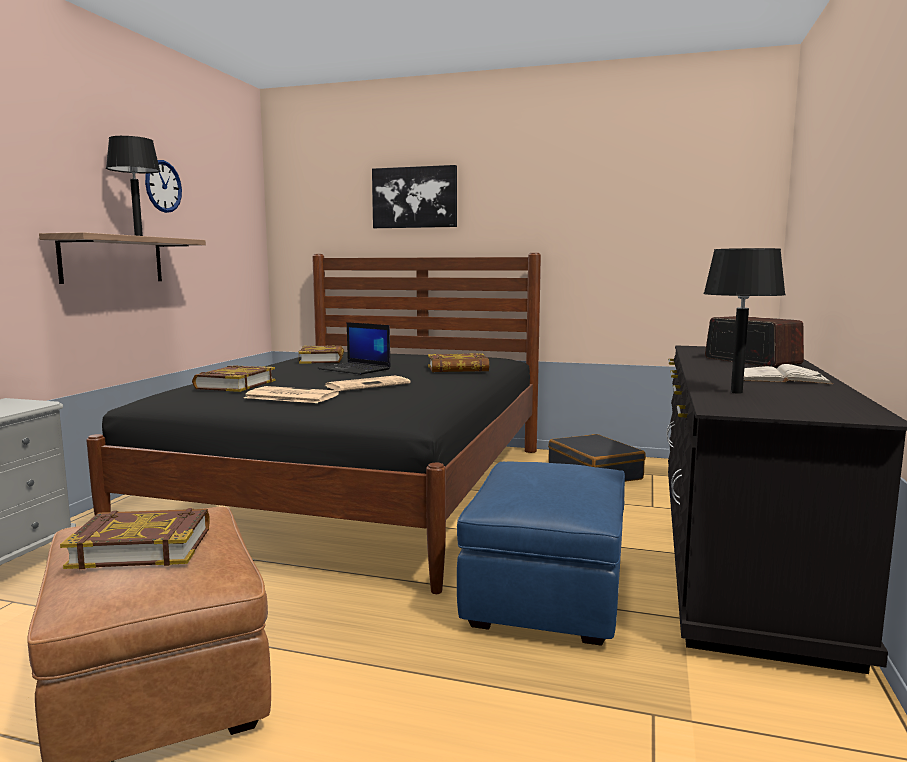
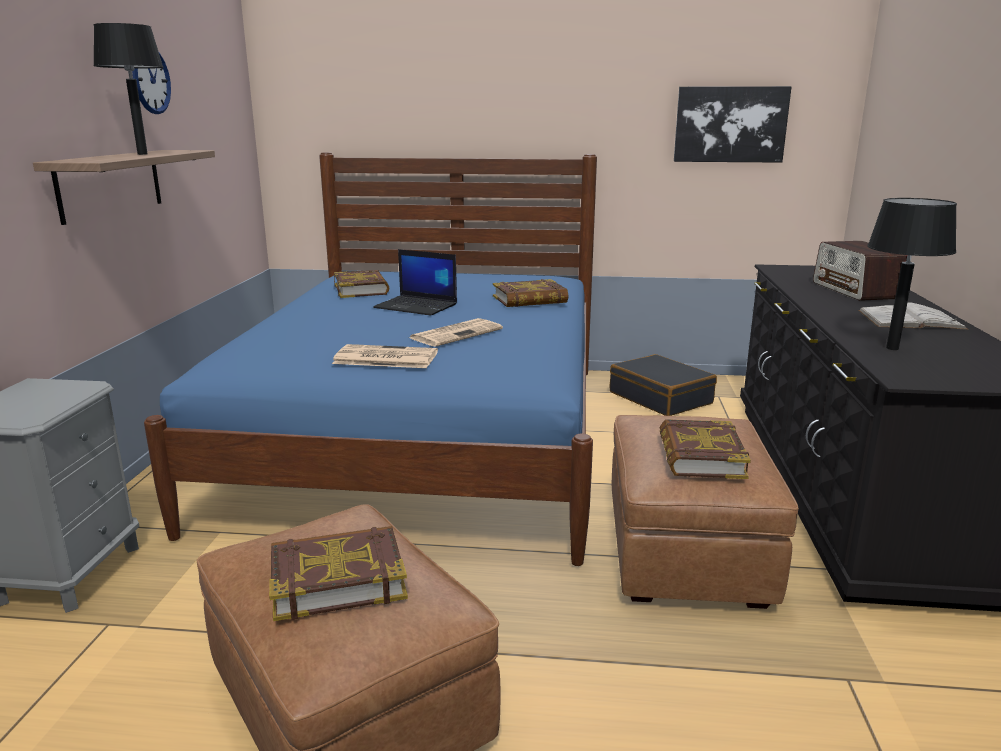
camera: 10 degrees left, 10 degrees up
black bed [86,253,541,594] -> blue bed [144,152,597,566]
book [192,365,275,392] -> book moved to [660,419,751,479]
picture [372,165,457,228] -> picture moved to [674,86,792,163]
blue ottoman [457,461,625,646] -> brown ottoman [612,415,799,609]
radio [705,316,804,367] -> radio turned 150 degrees counterclockwise [813,241,907,301]

